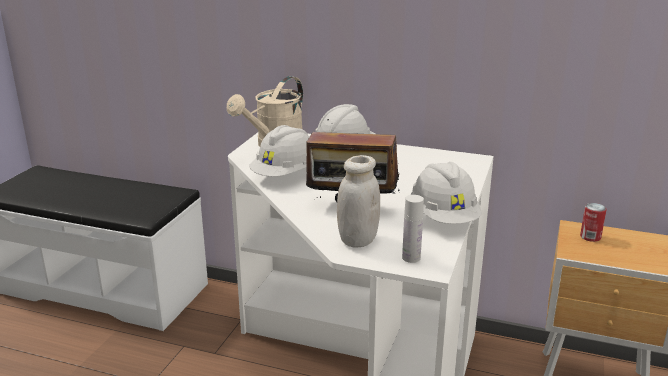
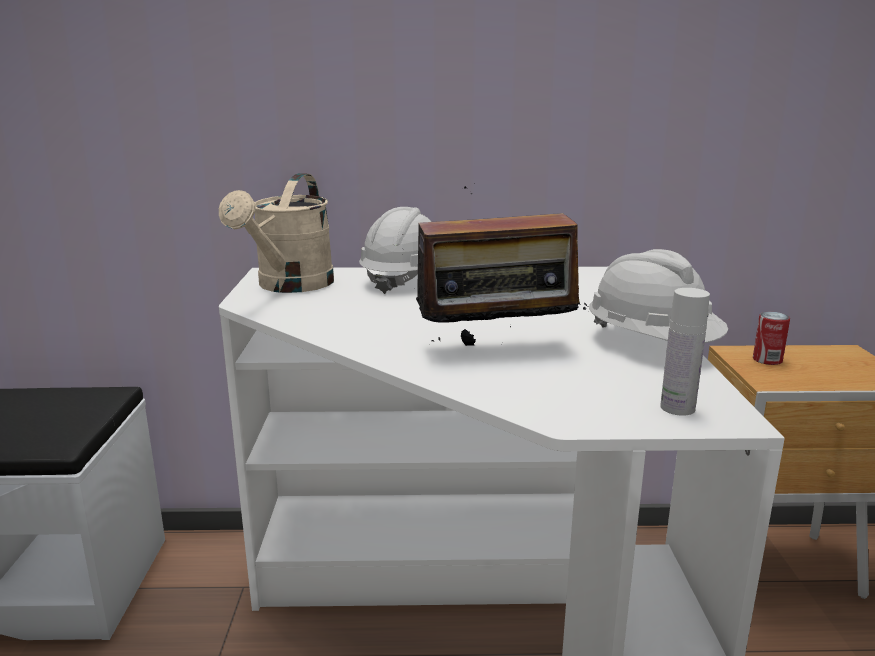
camera: 20 degrees left, 5 degrees down
white hard hat [249,125,309,177] -> none
white jar [337,155,380,248] -> none

